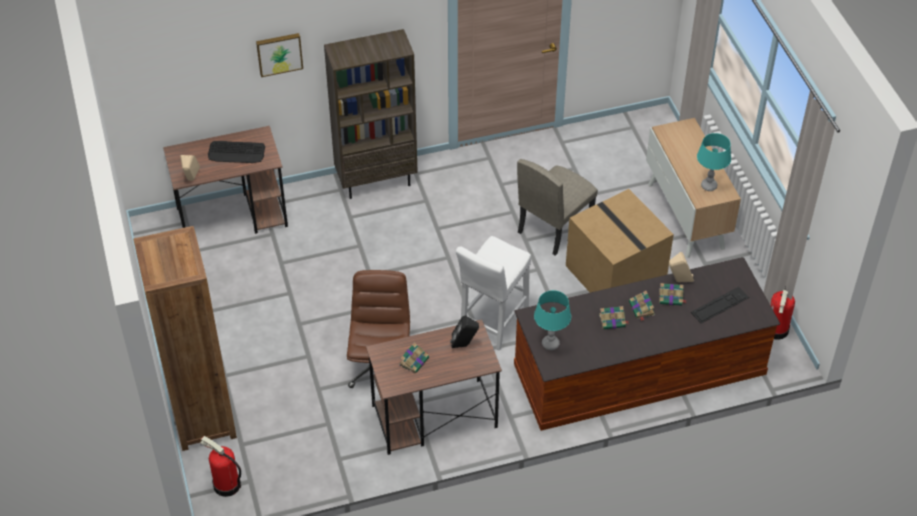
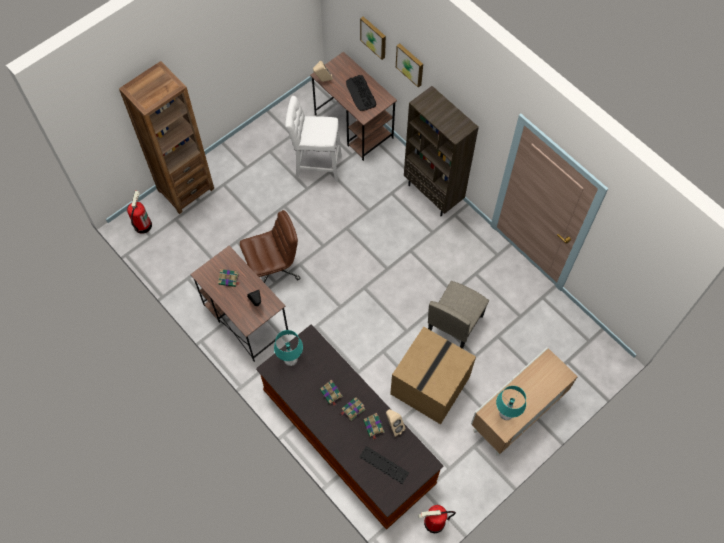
camera: 65 degrees right, 15 degrees up
white stool [456,236,531,351] -> white stool moved to [285,96,342,181]
beige chair [517,159,598,256] -> beige chair turned 75 degrees counterclockwise [428,281,489,349]
none -> picture [360,17,386,60]

